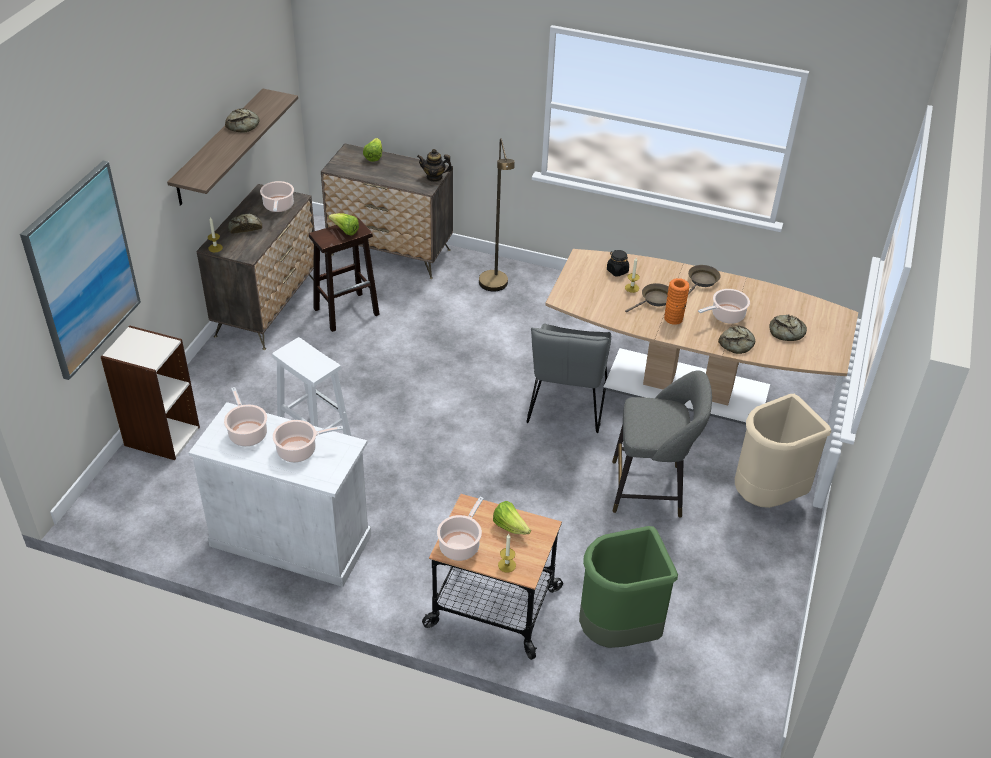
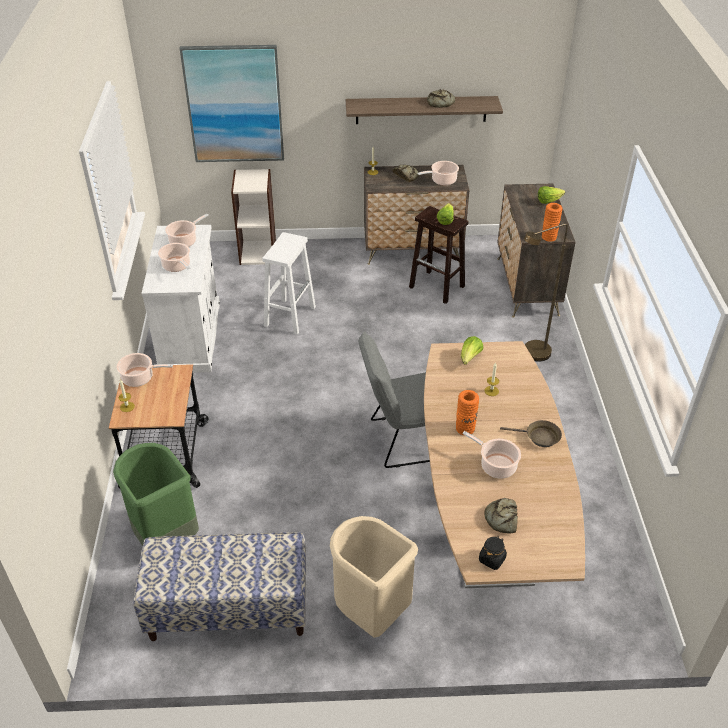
camera: 70 degrees right, 0 degrees up
teapot [417,149,453,182] -> orange vase [542,203,563,242]
lettuce [493,501,531,534] -> lettuce moved to [461,336,483,365]
black jar [607,250,629,277] -> black jar moved to [479,536,507,570]
grey stool [612,370,712,517] -> none
brown frying pan [625,283,669,312] -> none
bread [718,326,755,354] -> none
none -> bench [134,532,306,641]

